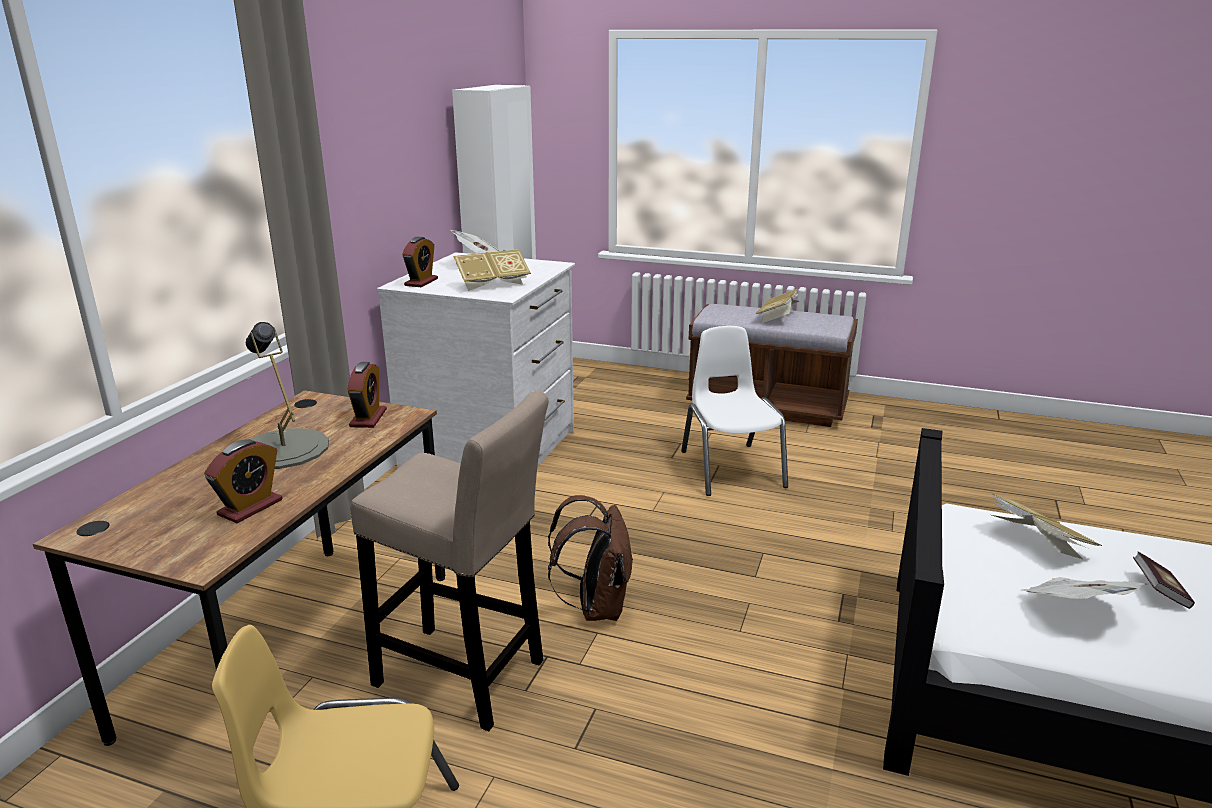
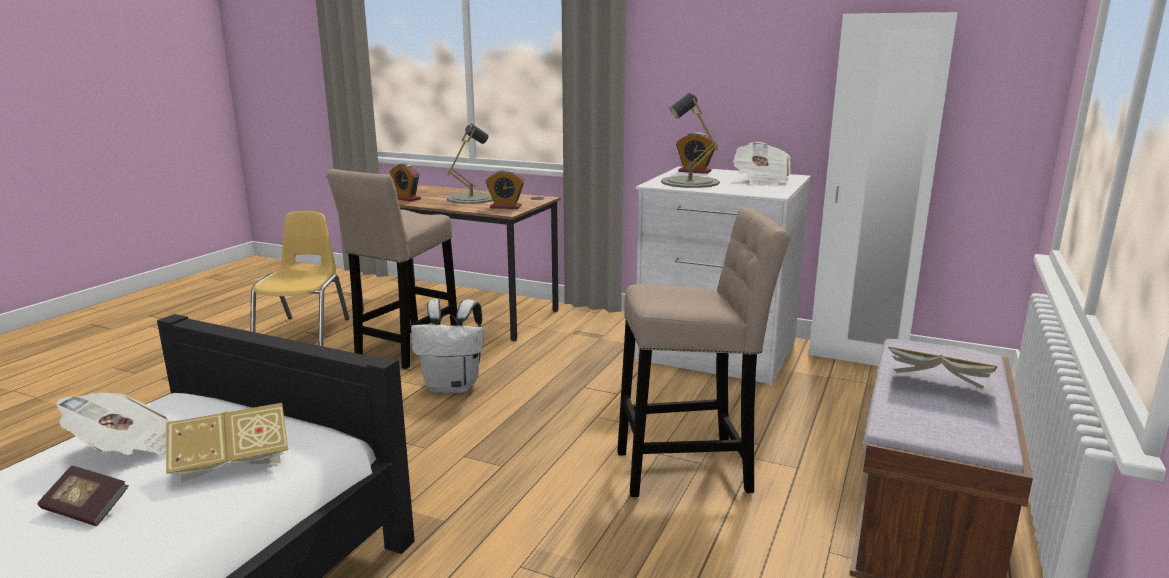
camera: 95 degrees right, 5 degrees down
book [453,249,531,291] -> grey table lamp [661,93,720,188]
brown backpack [548,495,633,621] -> white backpack [411,299,484,393]
white chair [681,326,788,496] -> beige stool [617,208,790,497]

